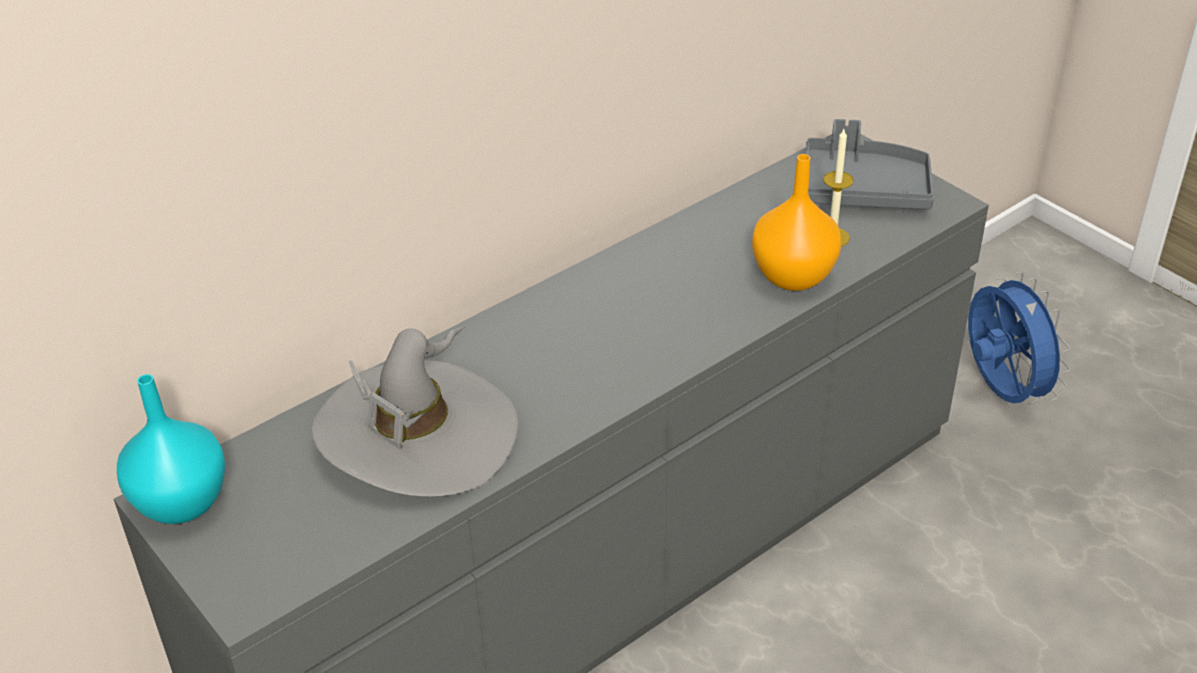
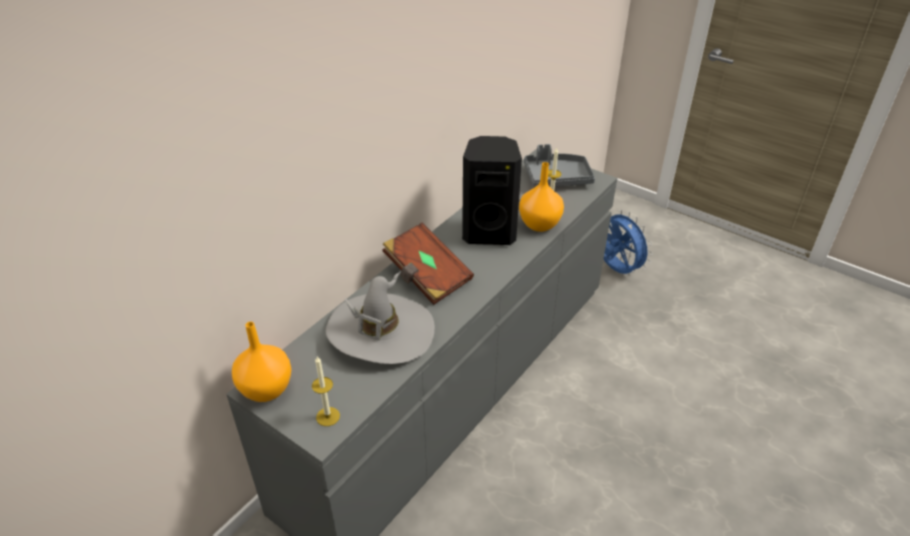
camera: 15 degrees left, 0 degrees up
turquoise vase [117,374,226,524] -> orange vase [232,321,291,402]
none -> candle [312,357,340,426]
none -> brown book [382,222,474,305]
none -> black speaker [462,136,522,245]

